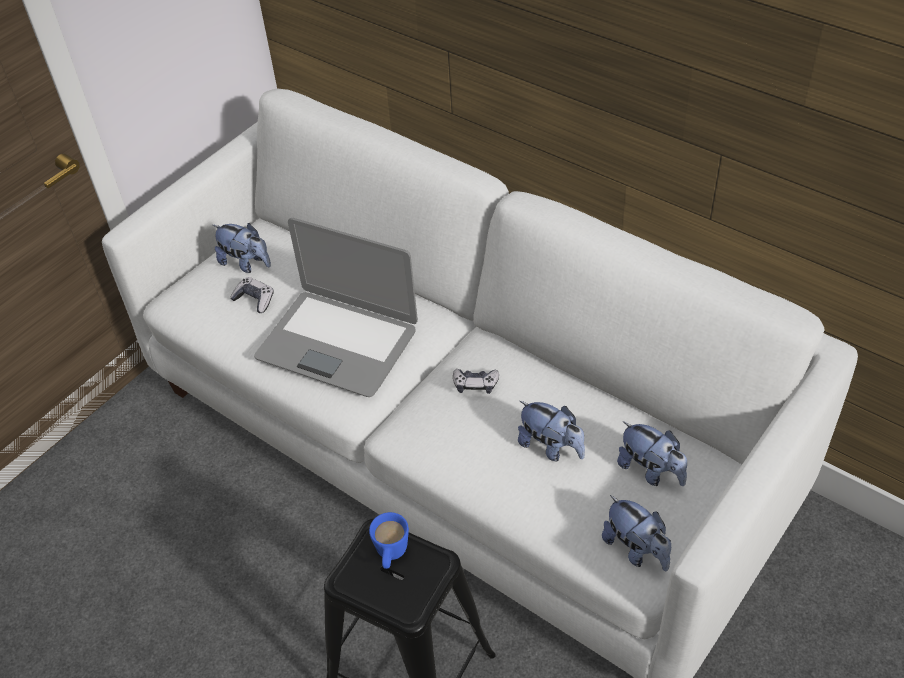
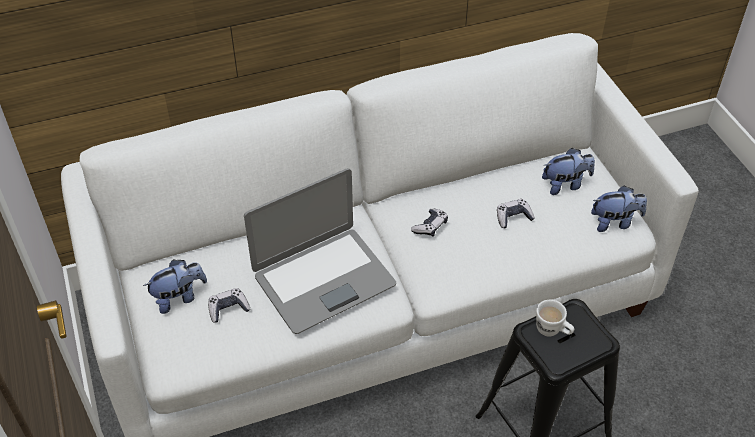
camera: 60 degrees left, 0 degrees up
blue mug [369,512,409,569] -> white mug [536,300,574,336]
plush toy [518,401,585,461] -> game controller [497,199,535,228]

